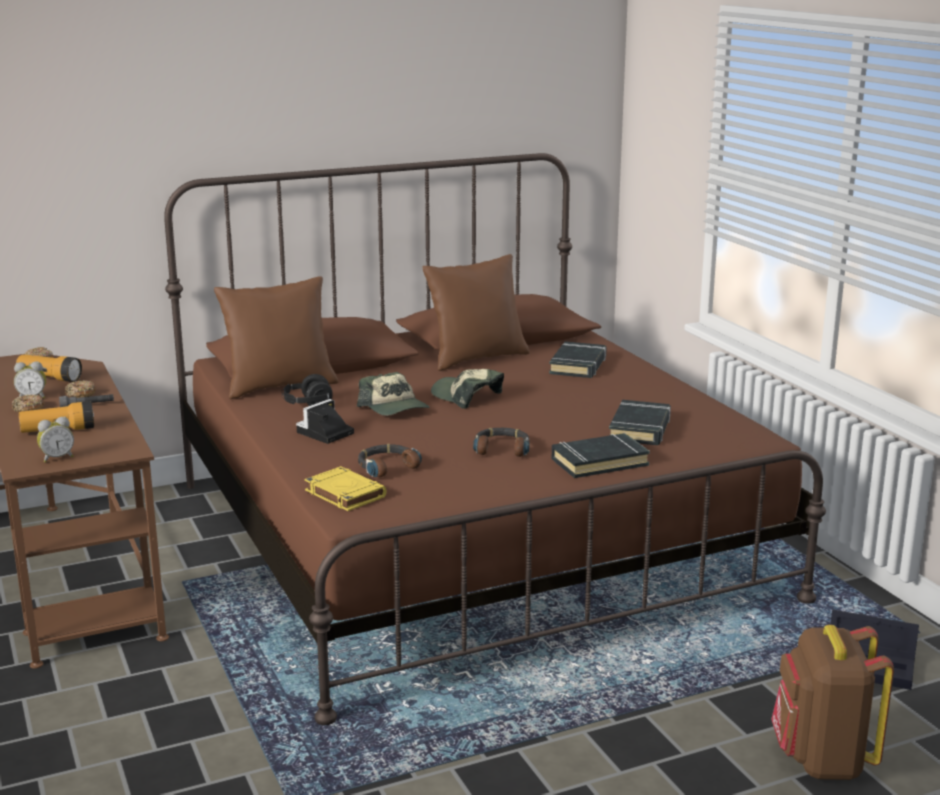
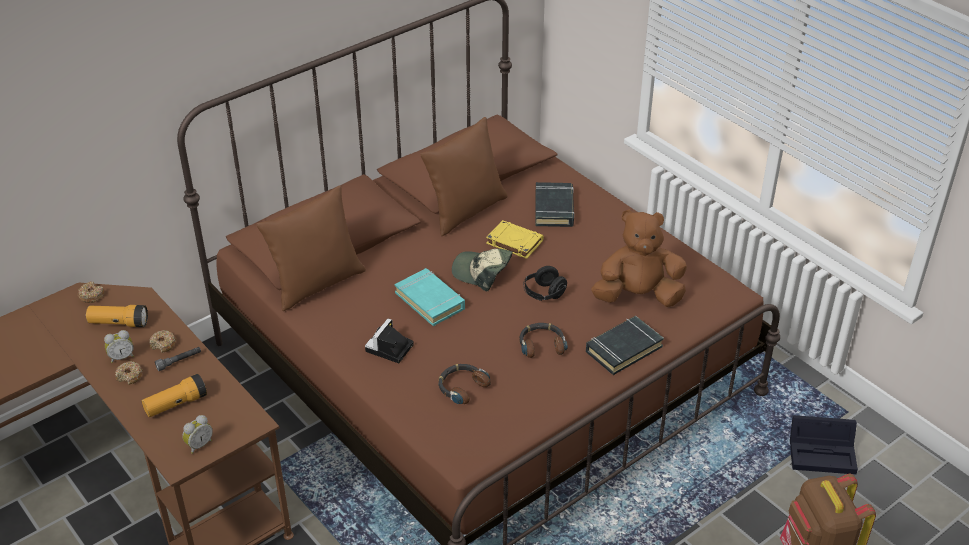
camera: 15 degrees left, 20 degrees up
black headphones [282,374,333,406] -> black headphones moved to [523,266,567,301]
yellow book [305,466,387,511] -> yellow book moved to [486,220,544,259]
cap [357,372,430,416] -> turquoise book [395,268,465,326]
black book [609,400,671,445] -> brown plush toy [591,209,687,307]

